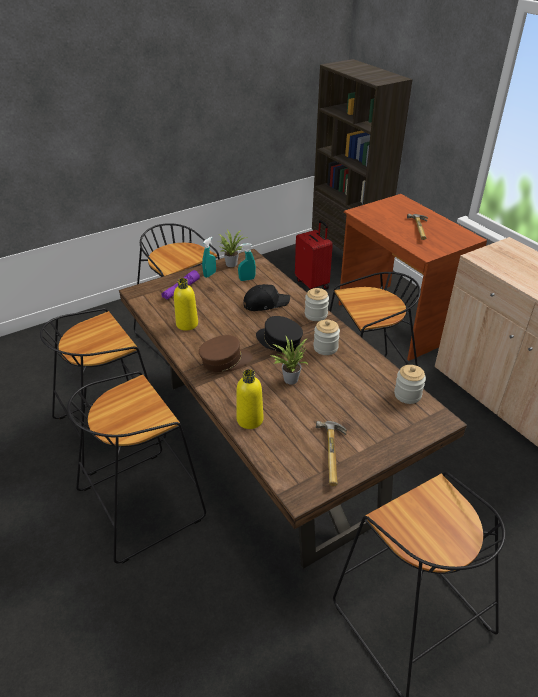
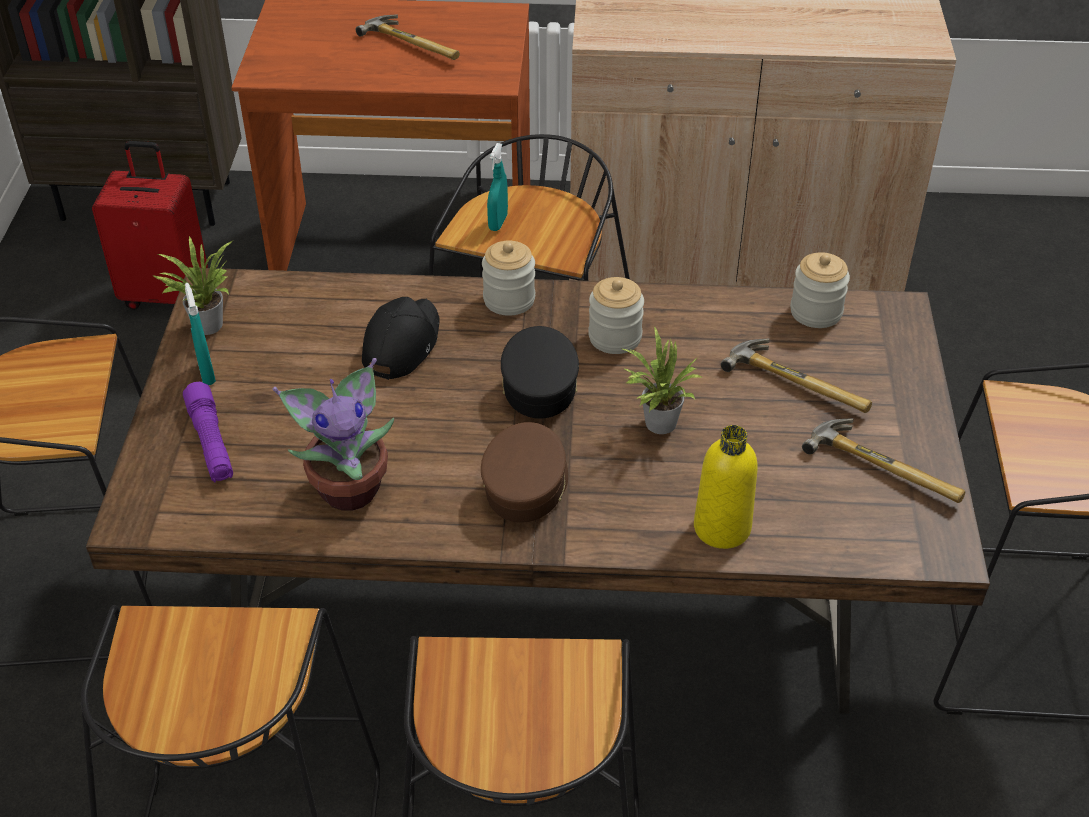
camera: 55 degrees left, 5 degrees up
yellow bottle [174,278,198,331] -> potted plant [272,358,394,511]
turquoise spray bottle [238,243,256,281] -> turquoise spray bottle moved to [487,143,508,231]
black cap [256,316,303,352] -> black cap turned 105 degrees clockwise [501,326,579,419]
none -> hammer [721,339,872,413]

